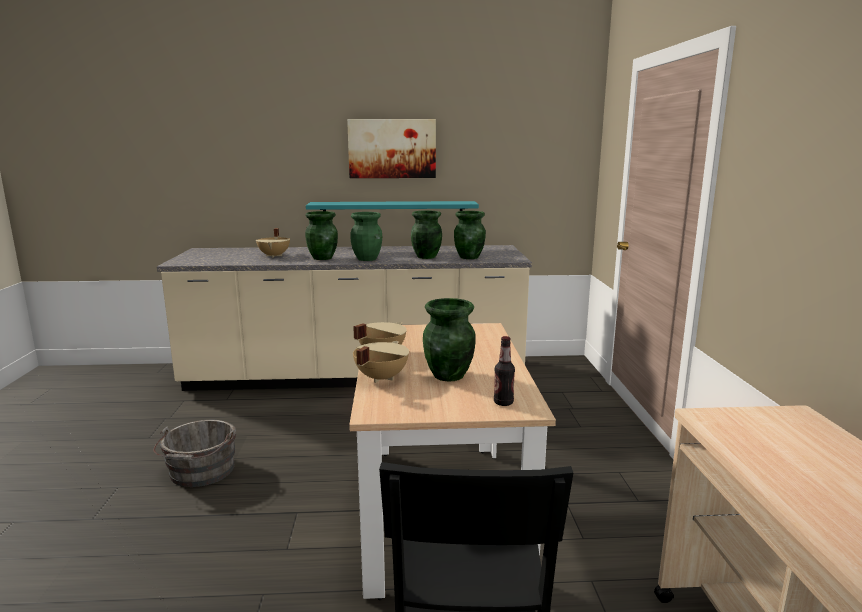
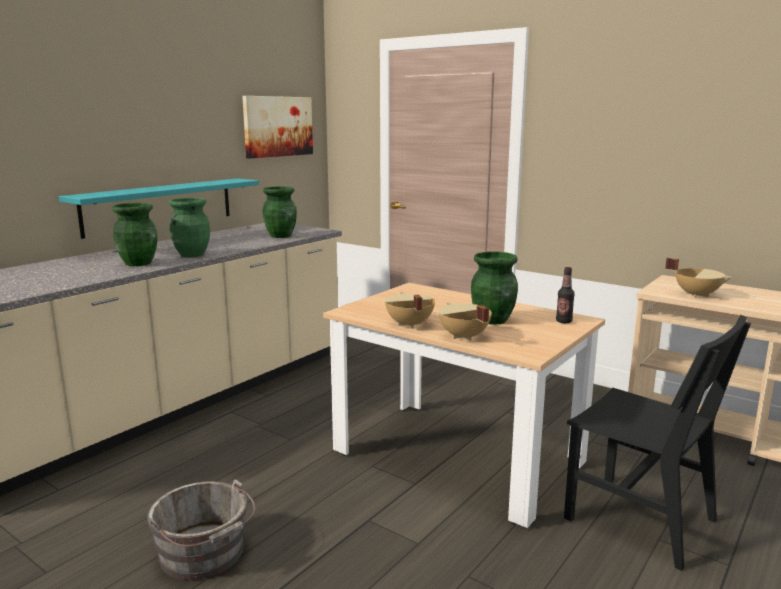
camera: 50 degrees left, 0 degrees up
beige cooking pot [256,228,290,258] -> beige cooking pot moved to [665,258,732,298]
picture [347,119,436,178] -> picture moved to [242,96,313,158]
green vase [411,210,442,259] -> none

